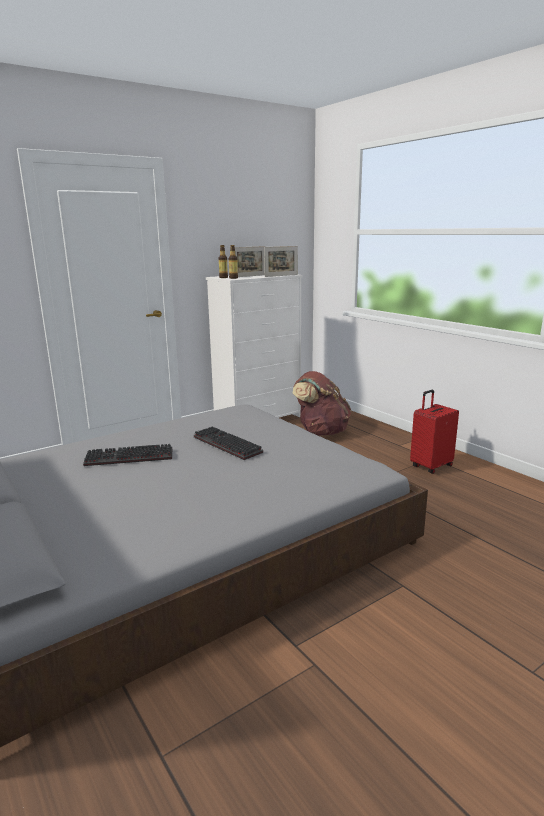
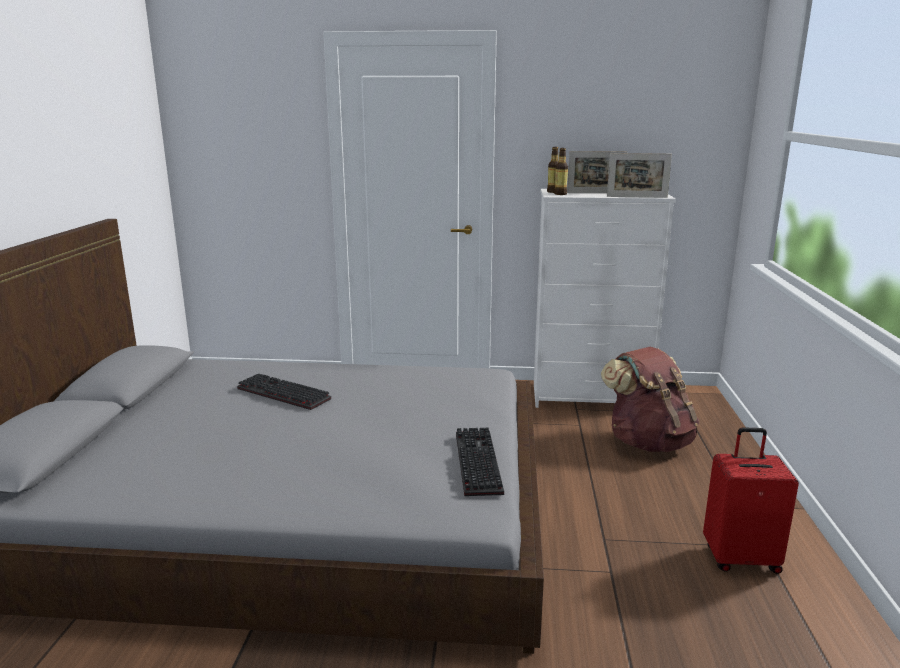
camera: 40 degrees right, 0 degrees up
keyboard [194,427,263,460] -> keyboard moved to [456,428,504,496]

